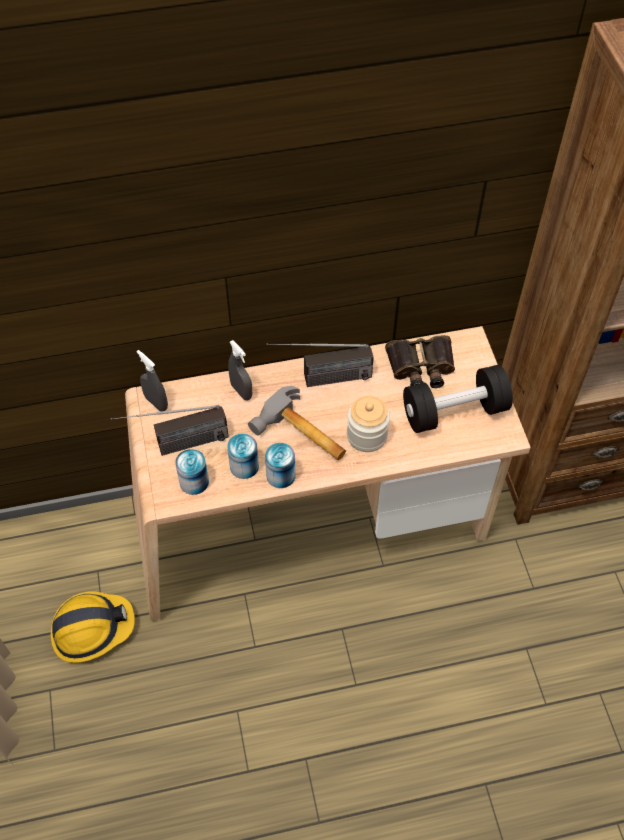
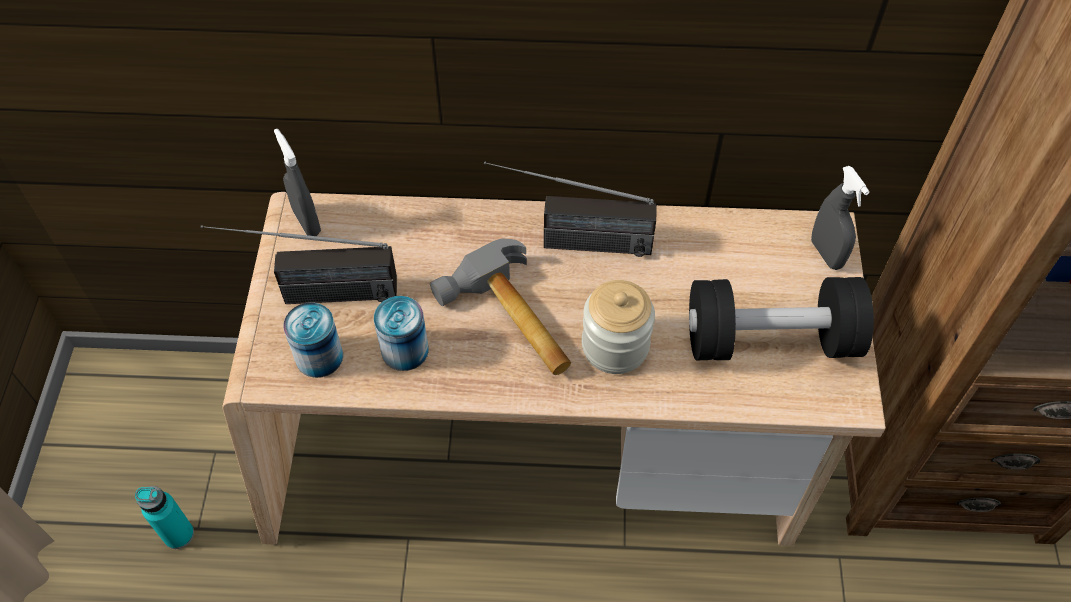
camera: 15 degrees right, 0 degrees up
hard hat [51,591,135,663] -> turquoise bottle [135,486,194,549]
grey spray bottle [228,340,252,400] -> grey spray bottle moved to [811,166,869,270]
can [265,443,296,488] -> none
binoculars [385,335,455,388] -> none

